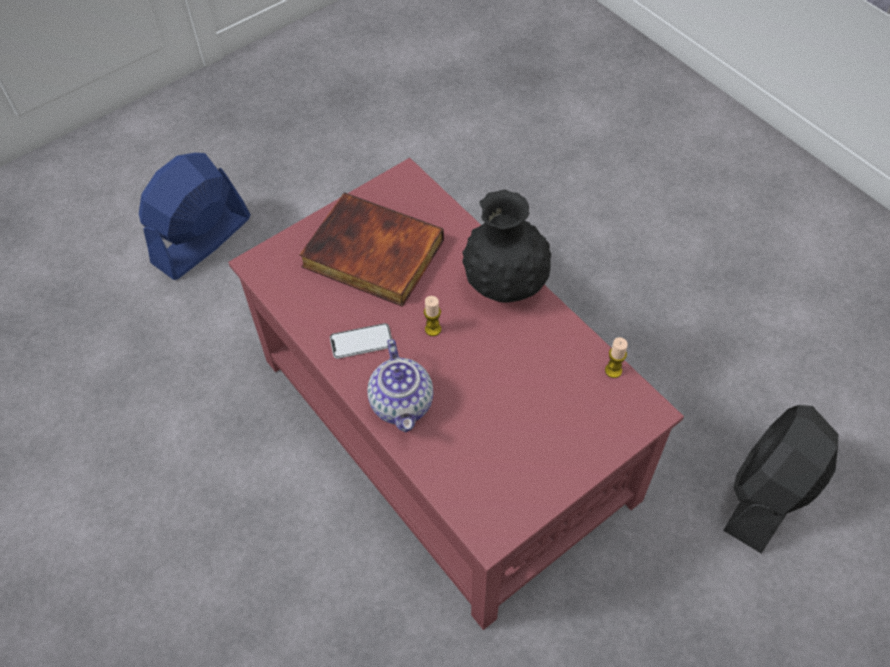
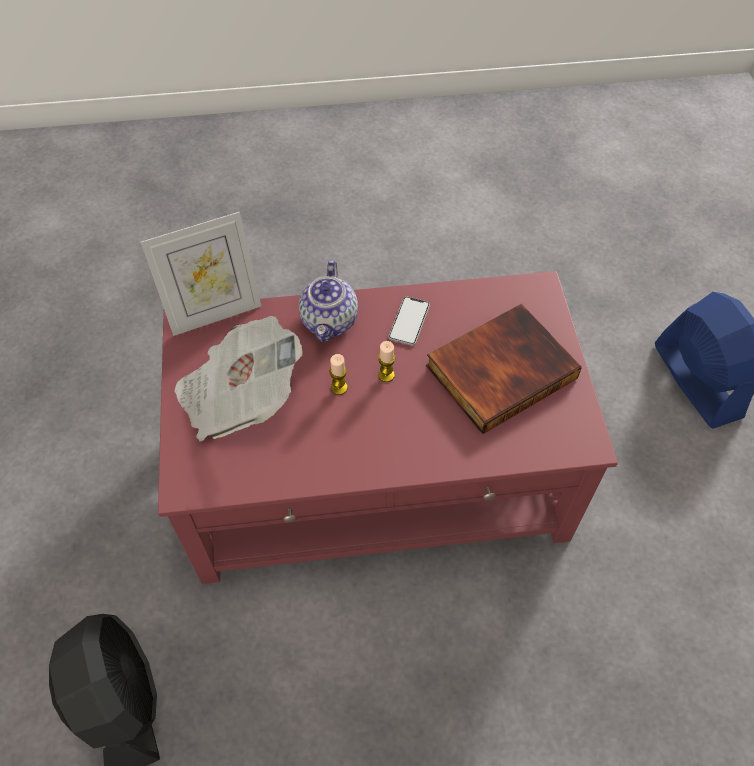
camera: 120 degrees right, 0 degrees up
teapot [367,339,433,433] -> teapot turned 105 degrees counterclockwise [298,260,358,342]
black vase [462,190,551,303] -> none
candle [605,337,628,378] -> candle moved to [329,354,348,395]
none -> picture frame [141,212,261,336]
none -> newspaper [174,316,303,442]

